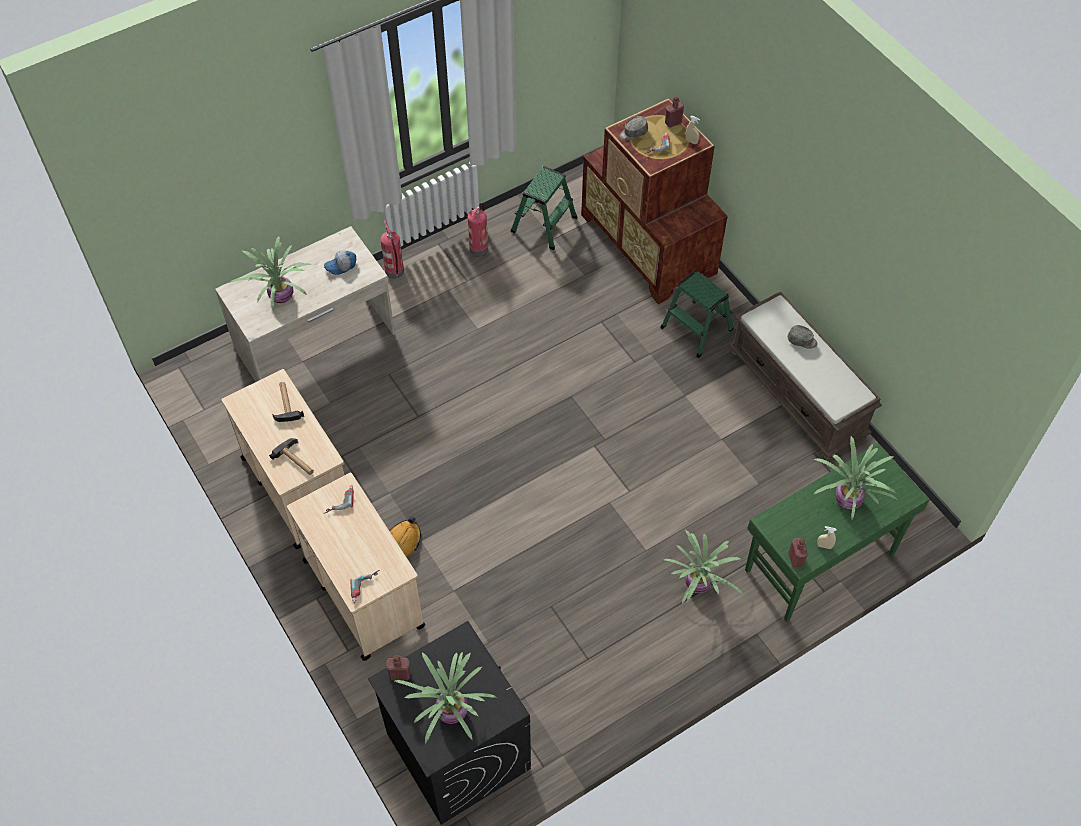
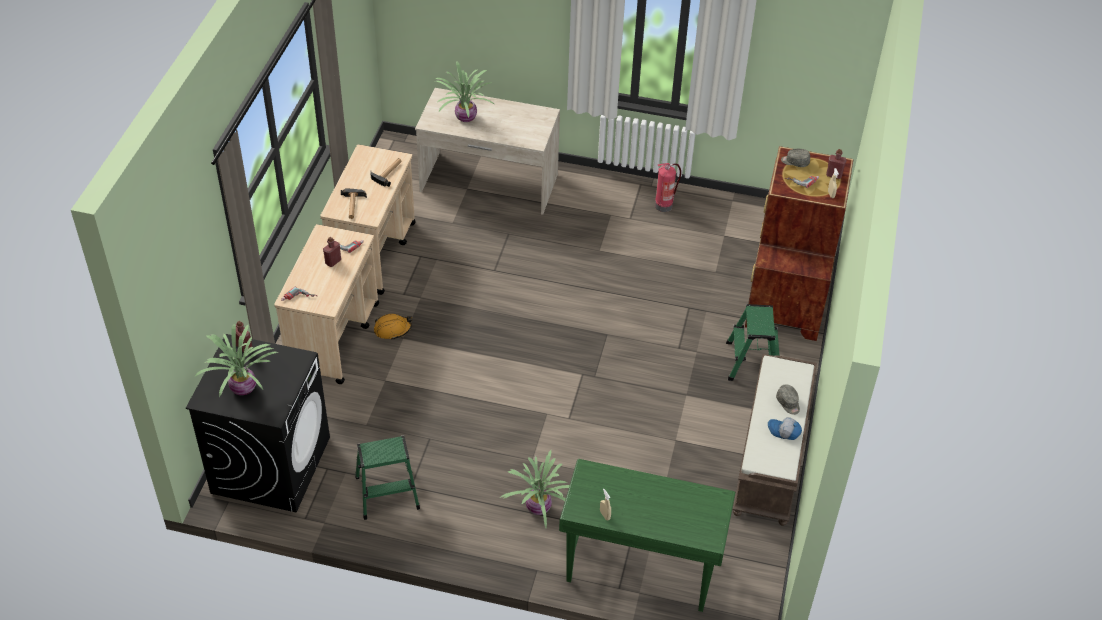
camera: 45 degrees right, 10 degrees down
cap [324,251,356,275] -> cap moved to [768,417,802,440]
fire extinguisher [380,221,404,279] -> none
green step ladder [510,166,578,250] -> green step ladder moved to [355,436,420,520]
red bottle [788,538,808,567] -> red bottle moved to [323,237,341,267]
potted plant [814,436,898,519] -> none

